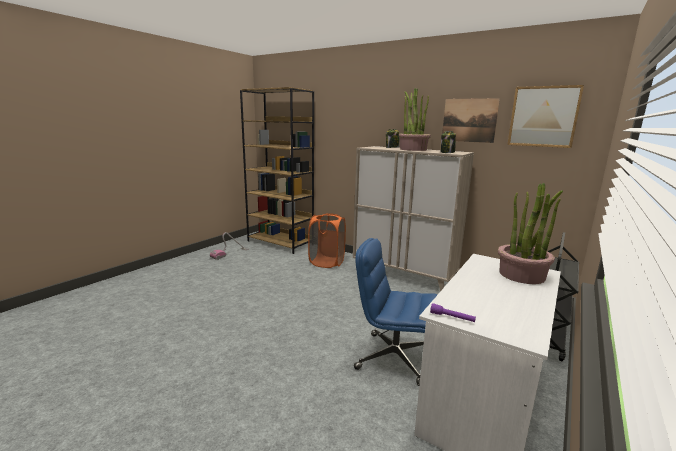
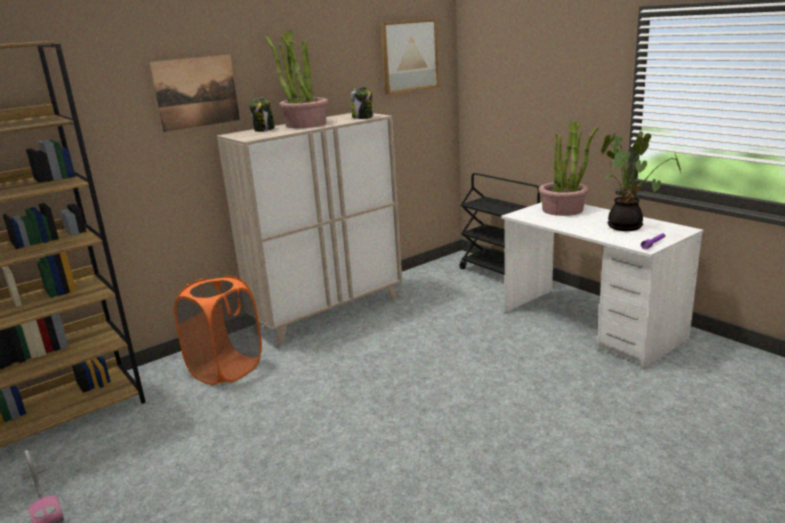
camera: 70 degrees left, 5 degrees up
blue office chair [354,238,437,386] -> none
picture [442,98,500,143] -> picture moved to [149,55,240,132]
none -> potted plant [601,131,681,231]

